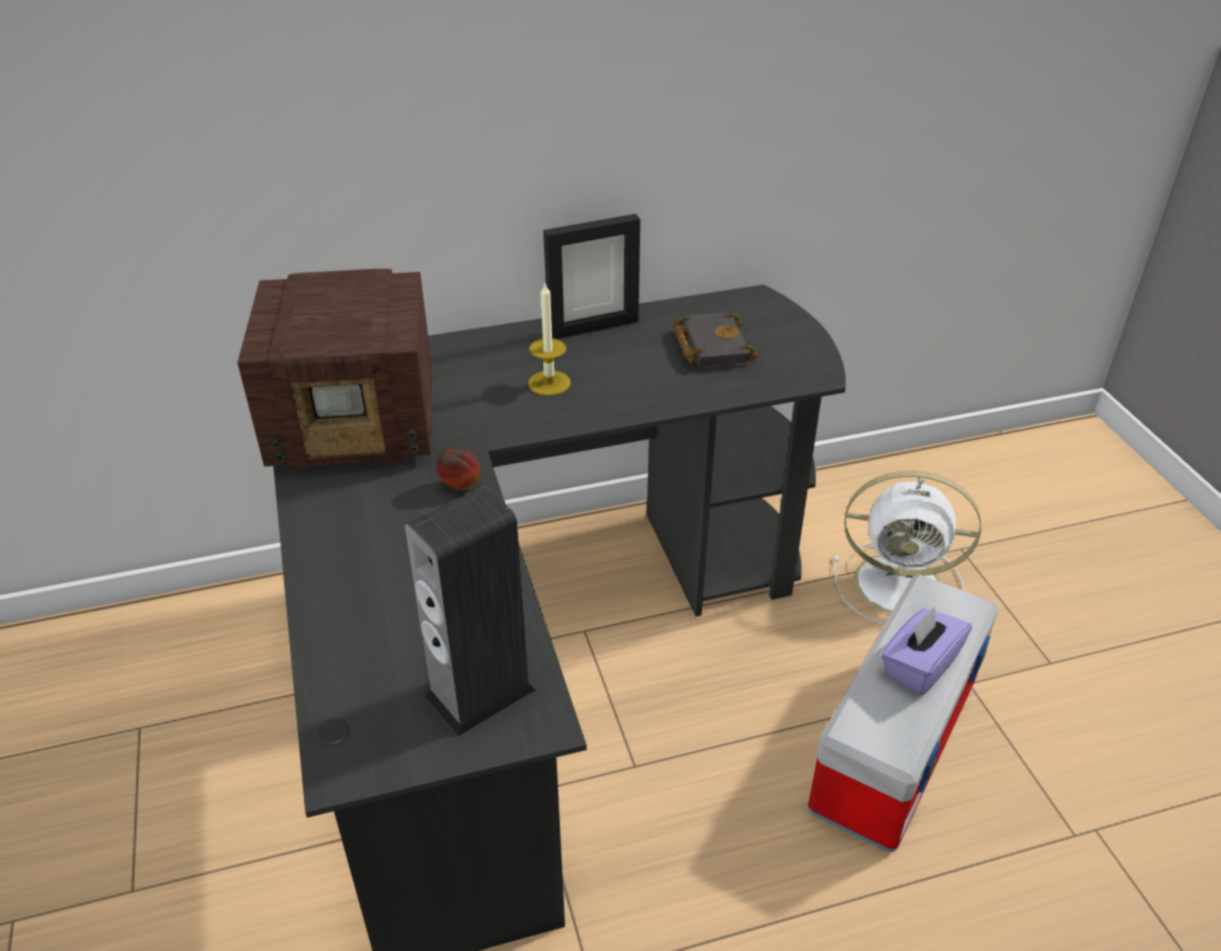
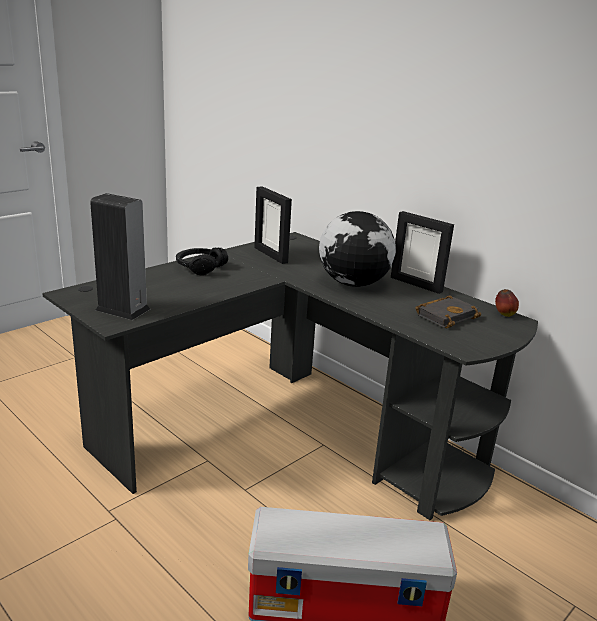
camera: 60 degrees right, 15 degrees down
radio [237,269,432,469] -> picture frame [254,186,292,264]
apple [437,447,480,490] -> apple moved to [495,289,519,317]
candle [528,284,571,396] -> globe [319,211,396,287]
white fan [833,471,981,625] -> none
purple tissue box [881,606,972,695] -> none
none -> black headphones [176,248,228,275]

